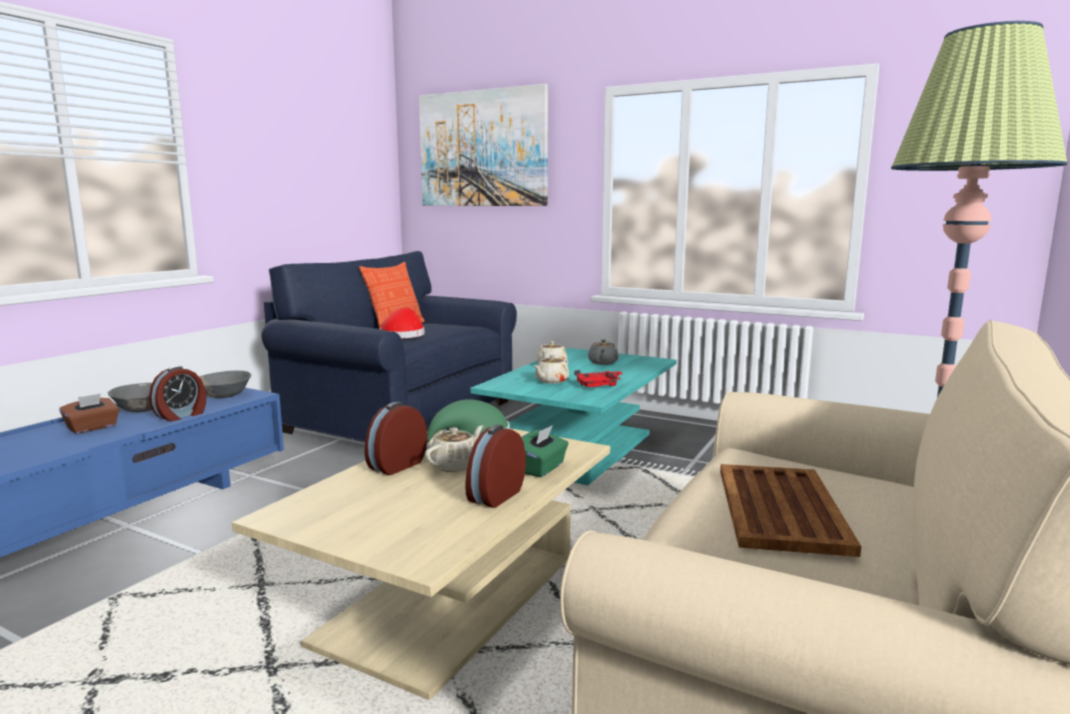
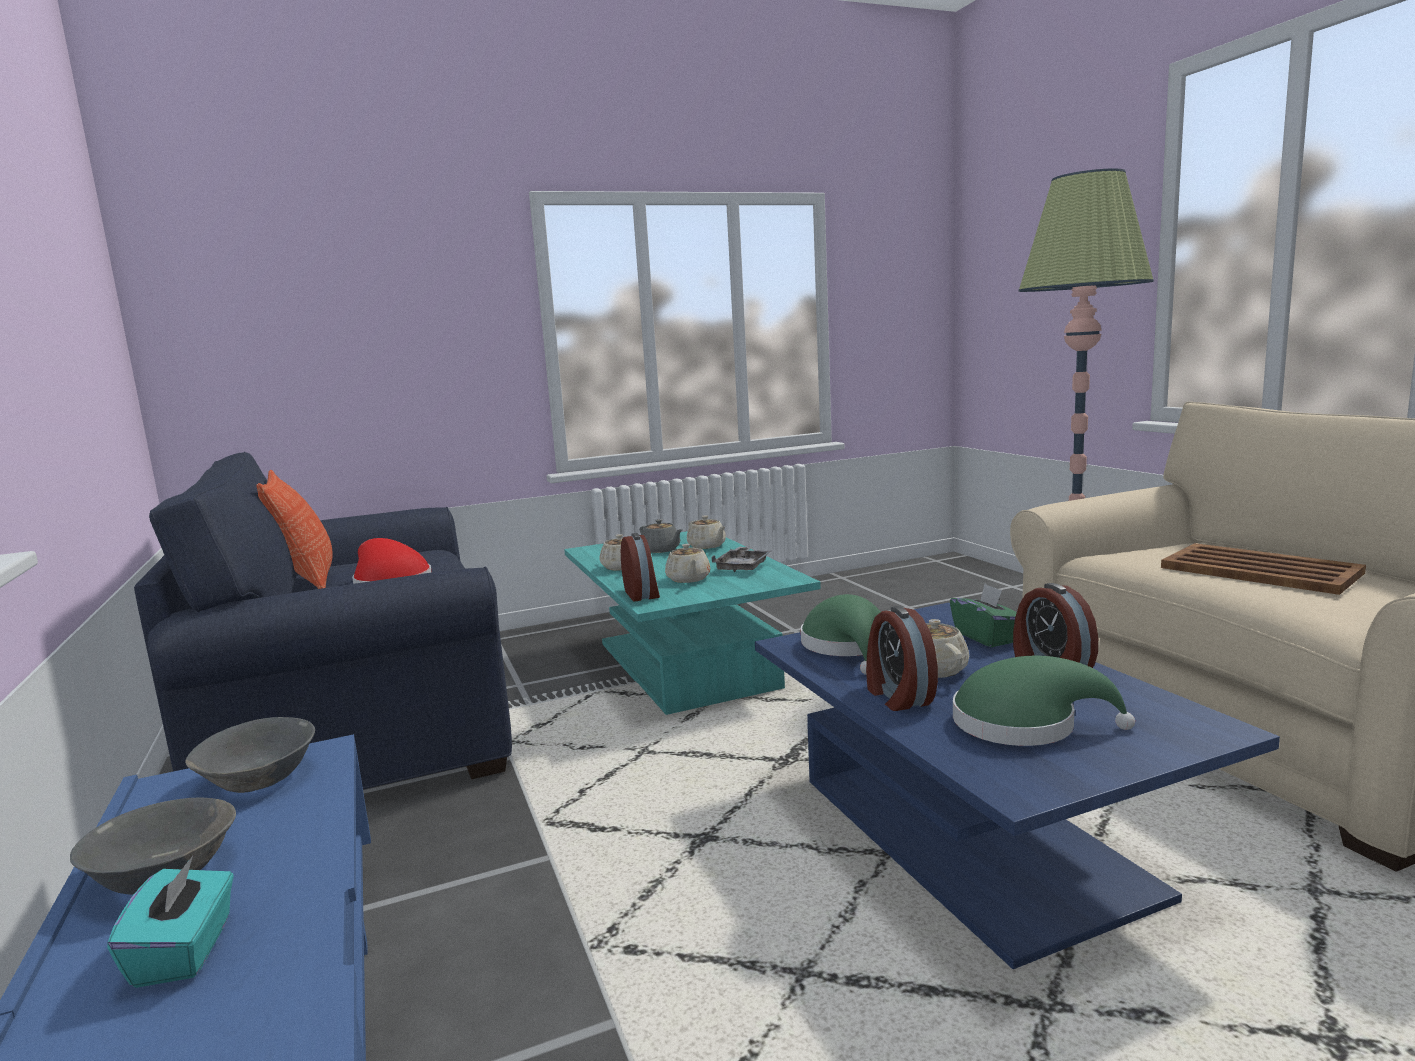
camera: 50 degrees left, 0 degrees up
brown tissue box [59,393,119,434] -> turquoise tissue box [107,856,234,988]
alarm clock [149,366,206,421] -> alarm clock moved to [621,533,660,601]
beige coffee table [232,428,610,700] -> blue coffee table [755,603,1280,969]
picture [419,84,548,206] -> none
red tray [574,370,623,387] -> grey tray [711,547,771,572]
none -> beige teapot [687,515,726,549]
none -> green hat [953,656,1135,746]

